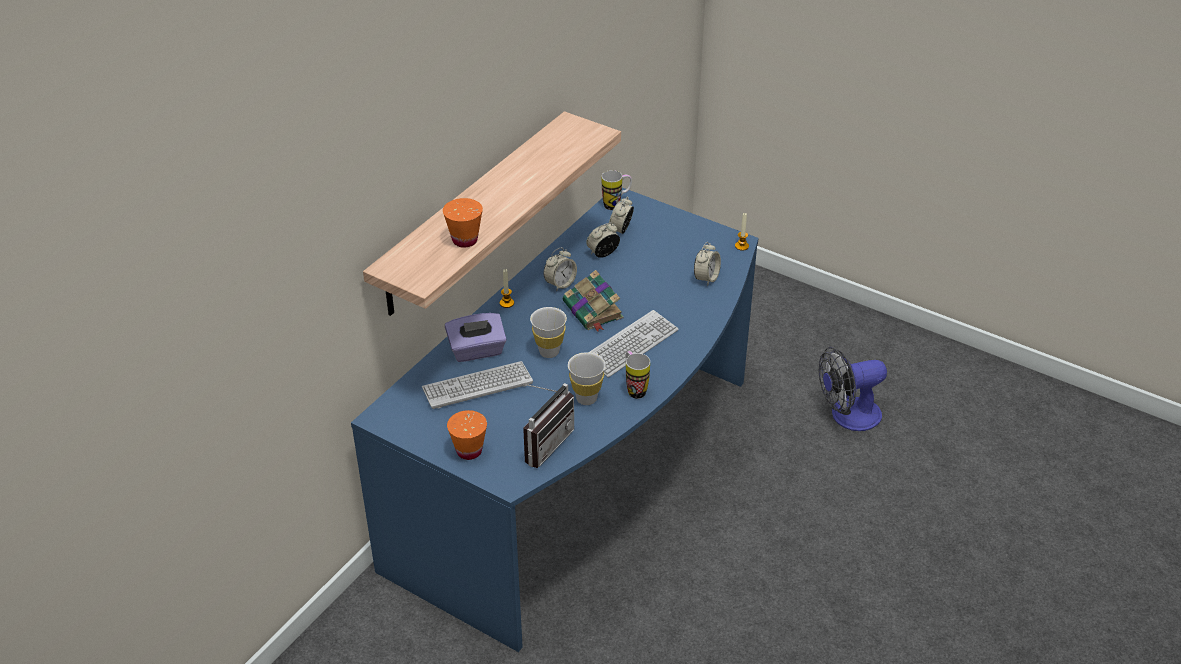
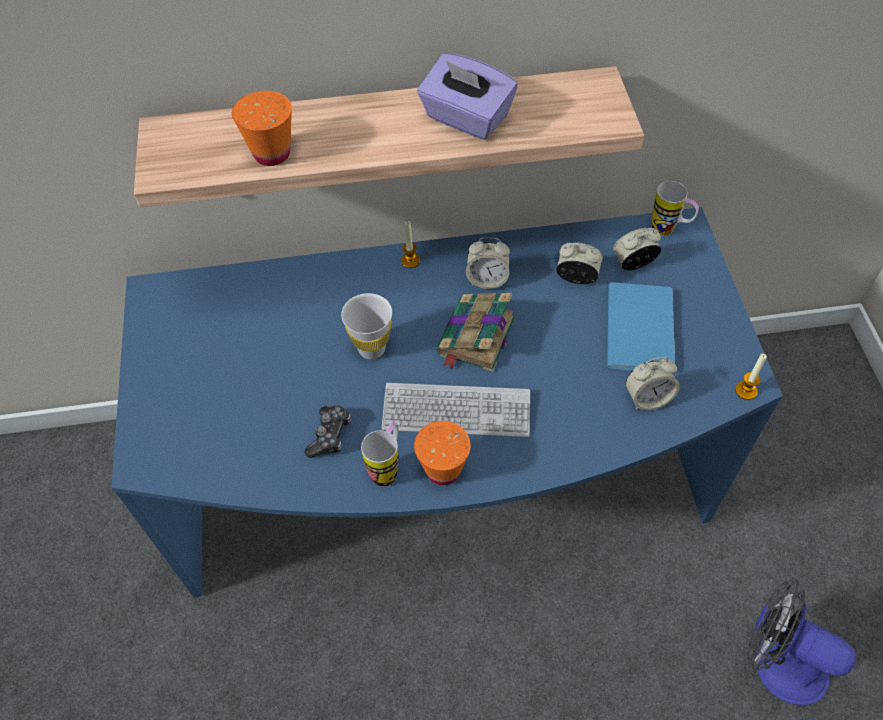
camera: 50 degrees right, 15 degrees up
keyboard [422,361,533,409] -> none
purple tissue box [445,313,507,362] -> purple tissue box moved to [417,53,518,140]
orange cup [447,410,487,460] -> orange cup moved to [414,421,471,485]
radio [522,383,574,468] -> none
white cup [568,352,606,405] -> game controller [304,405,351,458]
none -> blue book [607,282,675,371]

